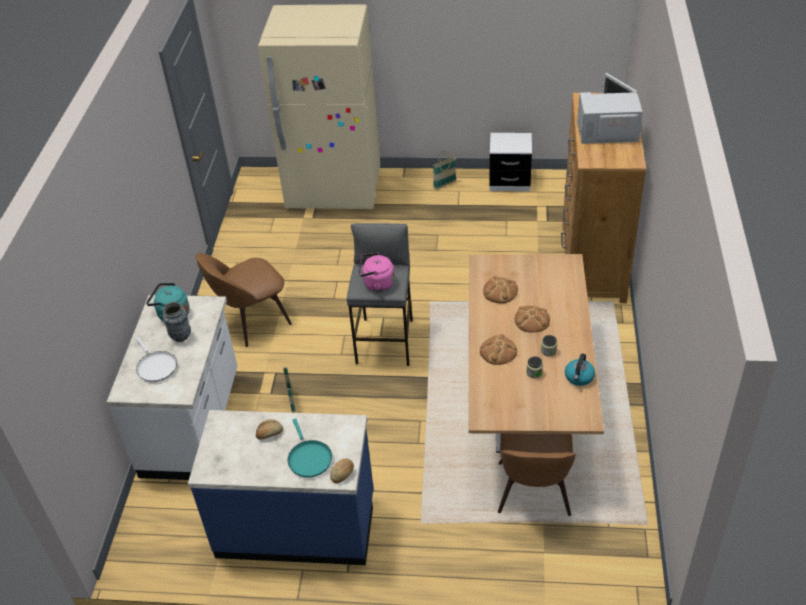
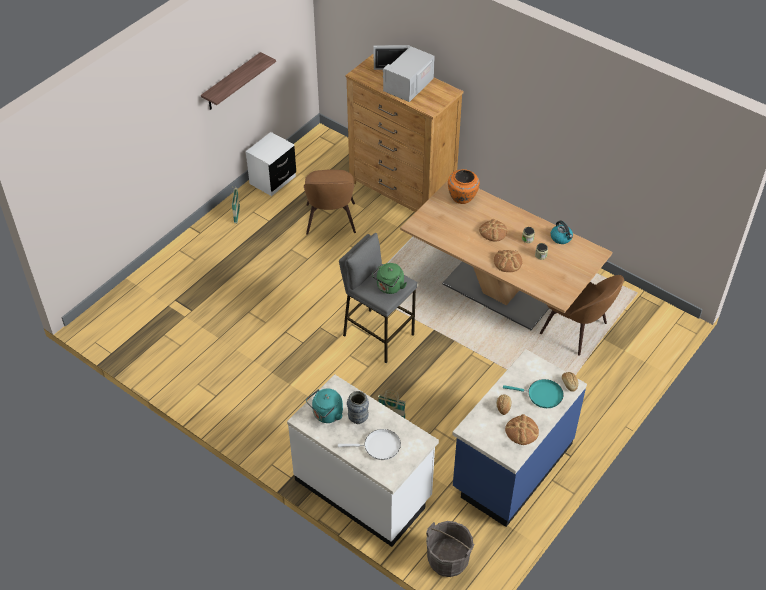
camera: 60 degrees left, 5 degrees up
brown chair [195,253,292,347] -> brown chair moved to [304,169,356,234]
beige fridge [258,4,380,209] -> none
pink kettle [359,253,395,291] -> green kettle [372,263,407,294]
bread [483,276,518,303] -> bread moved to [505,414,539,445]
none -> shelf [201,52,276,110]
none -> grey bucket [426,521,474,577]
none -> orange vase [448,169,480,204]

